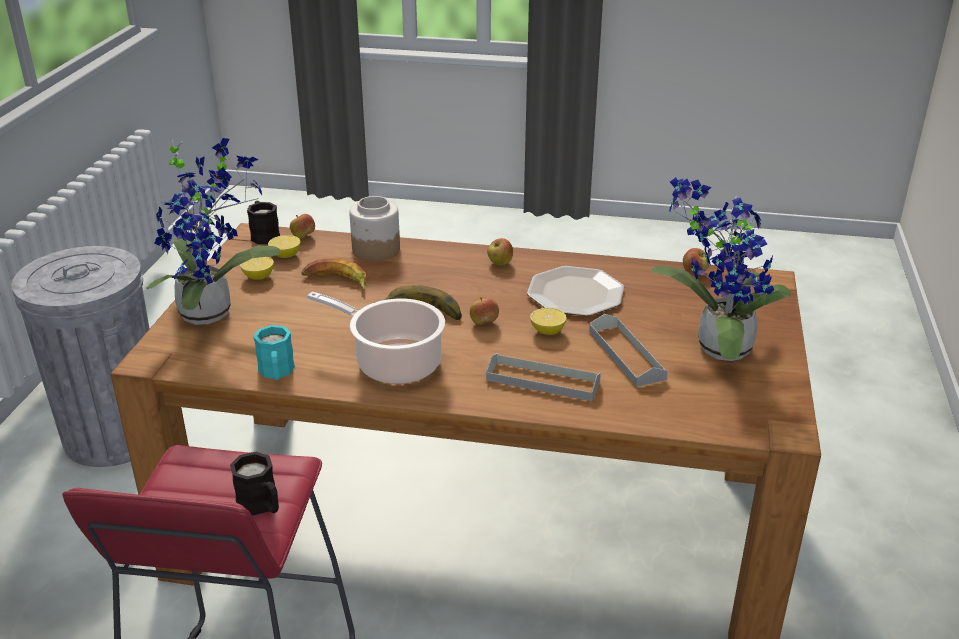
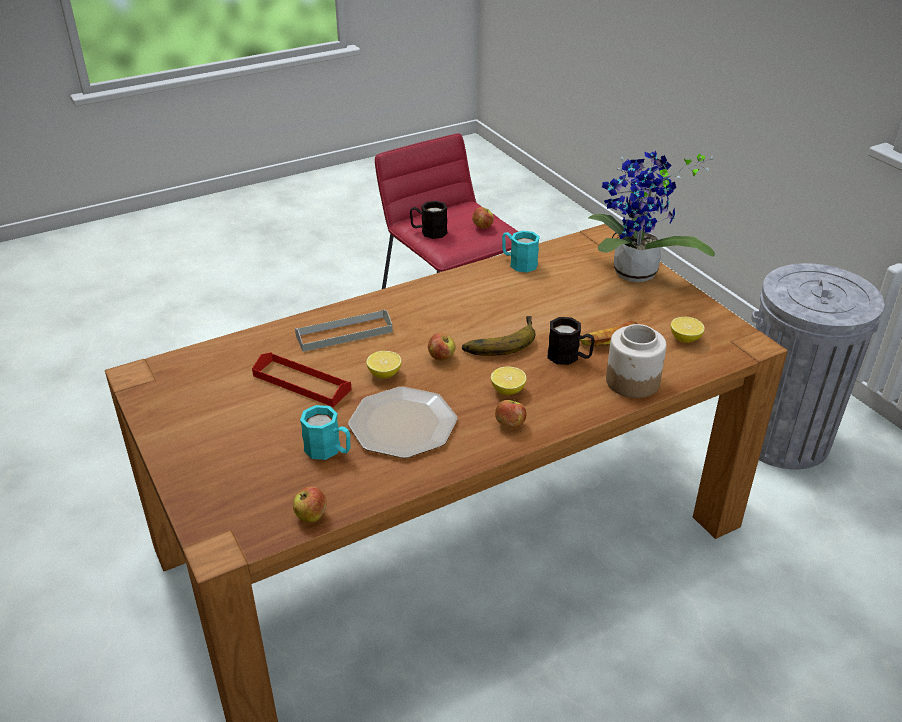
camera: 140 degrees right, 5 degrees up
lemon [240,257,274,280] -> lemon moved to [491,367,527,395]
black mug [247,201,280,244] -> black mug moved to [548,317,595,365]
apple [290,214,315,239] -> apple moved to [472,207,494,229]
cooking pot [307,291,445,384] -> none
grey tray [589,314,668,387] -> red tray [252,352,352,407]
potted plant [650,178,791,361] -> none
none -> turquoise mug [300,405,351,460]

